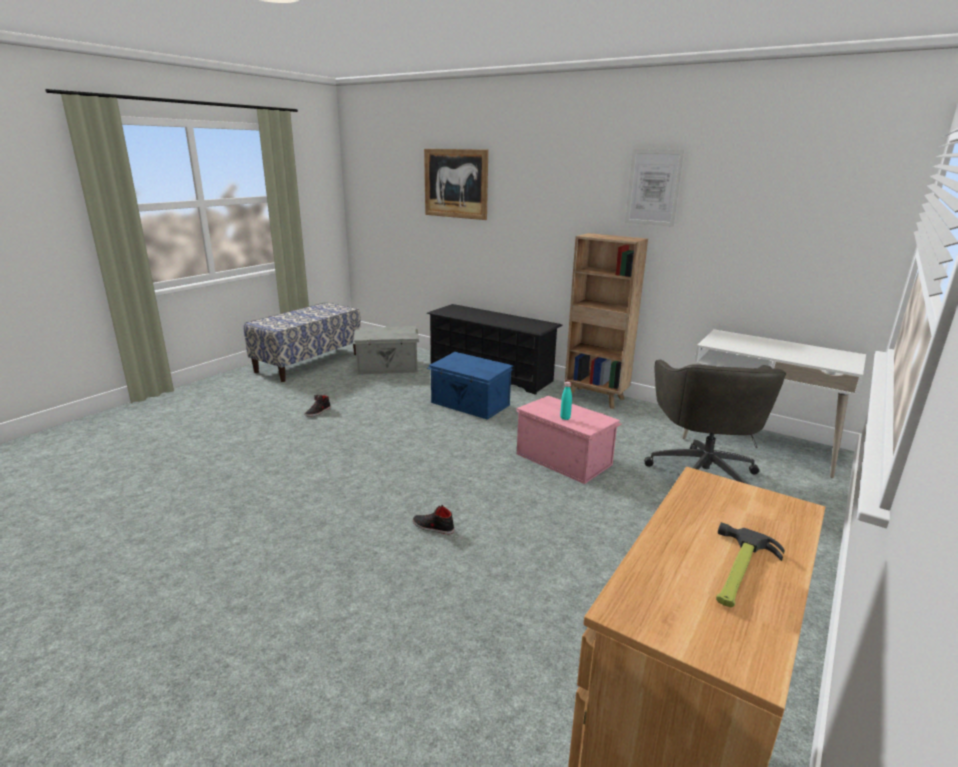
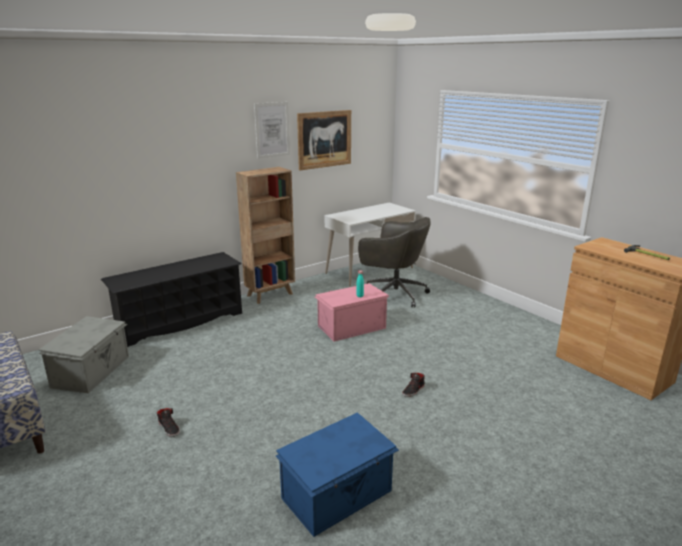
camera: 70 degrees left, 0 degrees up
picture [424,149,488,220] -> picture moved to [297,110,351,170]
blue storage box [427,352,514,420] -> blue storage box moved to [276,412,399,537]

